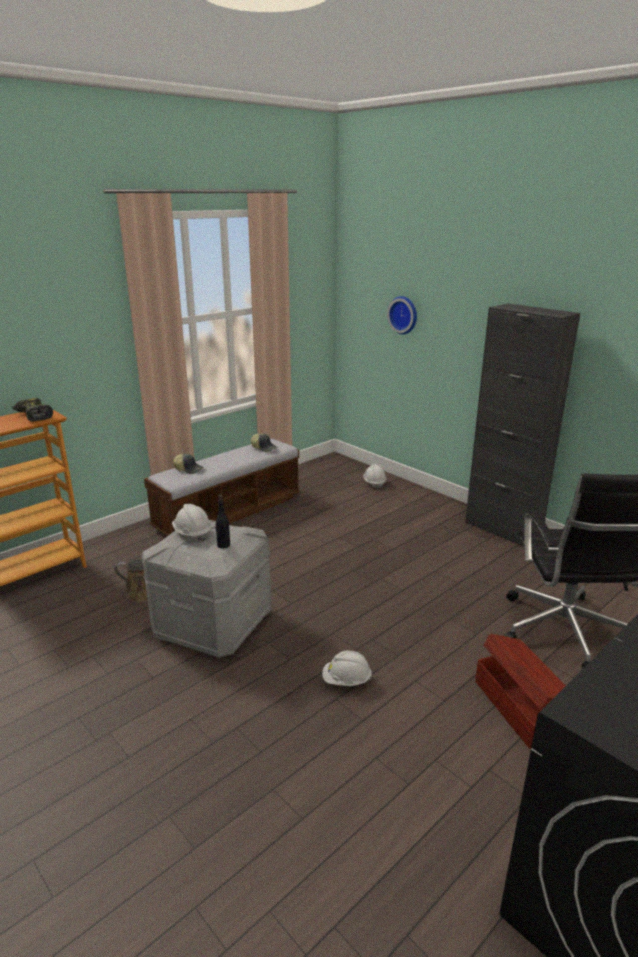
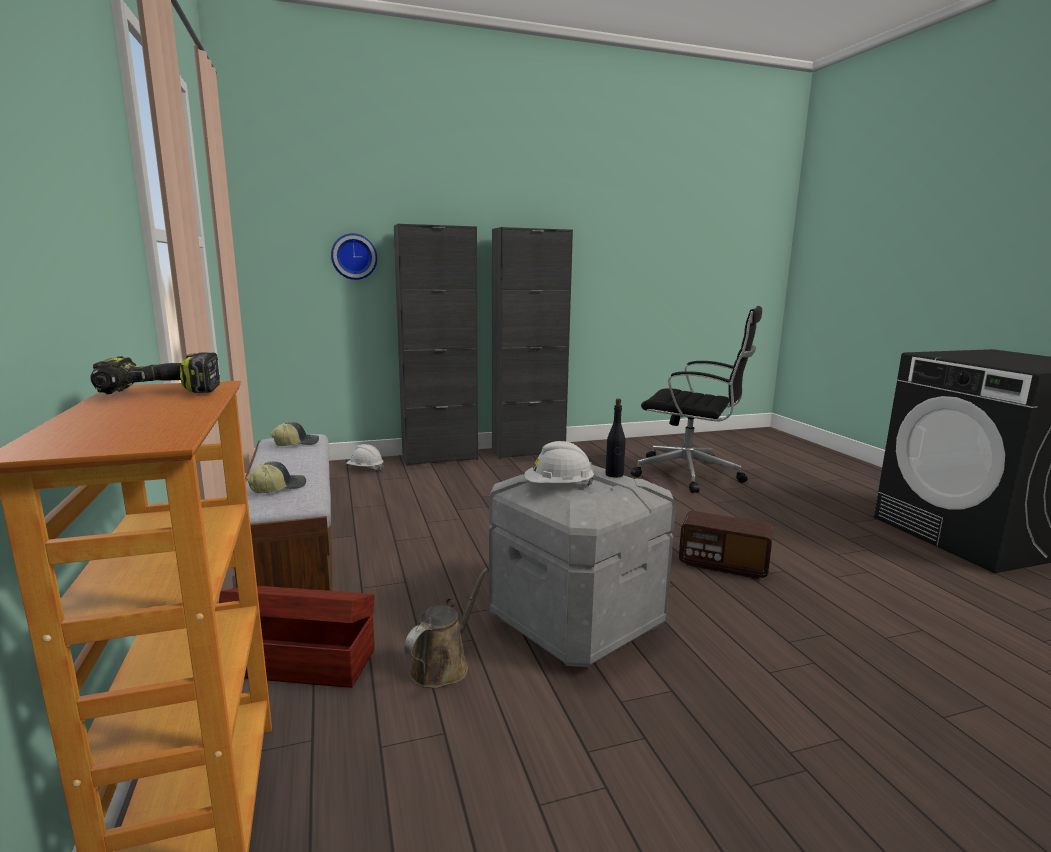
camera: 65 degrees left, 10 degrees down
white hard hat [322,651,372,686] -> radio [679,511,773,579]
brown storage box [475,634,566,749] -> brown storage box moved to [219,586,375,688]
none -> black cabinet [394,224,478,466]

